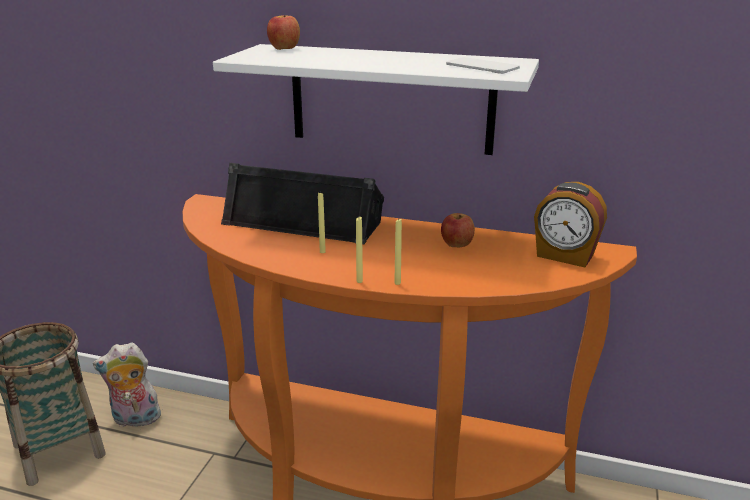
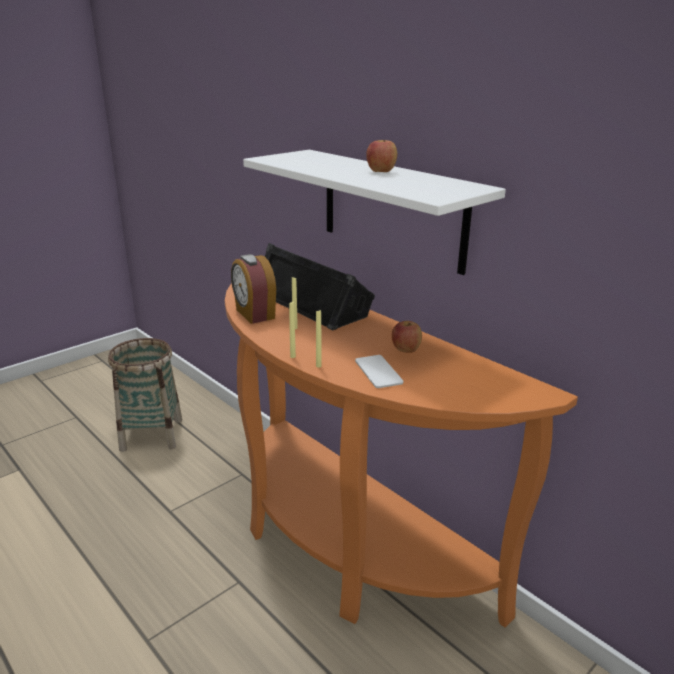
camera: 30 degrees right, 0 degrees up
plush toy [93,342,163,427] -> none
apple [267,15,300,50] -> apple moved to [366,140,397,172]
phone [446,57,520,74] -> phone moved to [355,355,404,388]
alarm clock [534,182,607,267] -> alarm clock moved to [231,254,276,324]

